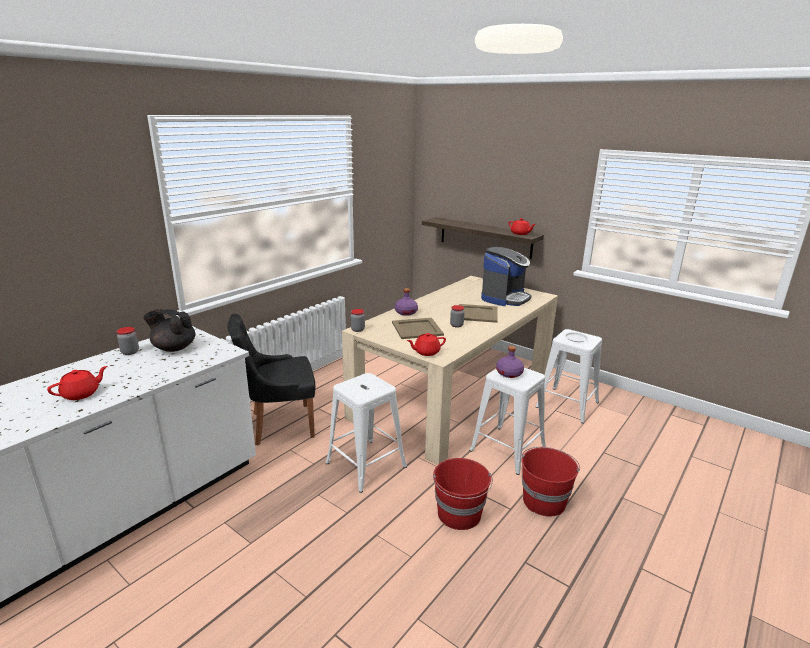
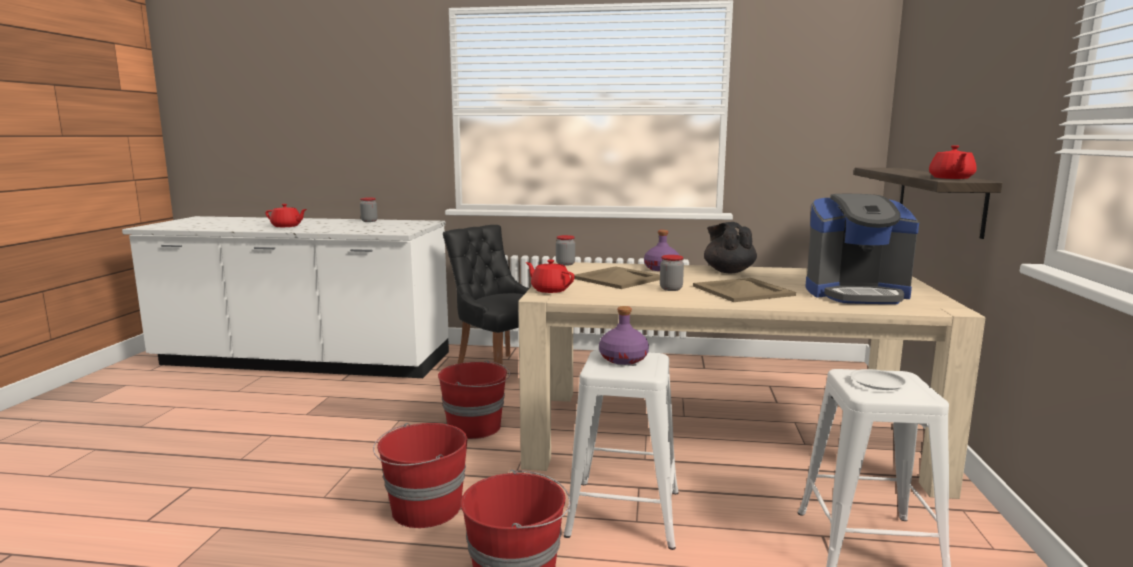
camera: 60 degrees right, 10 degrees down
black teapot [143,309,195,352] -> black teapot moved to [704,222,757,273]
white stool [326,373,407,493] -> red bucket [438,360,510,439]

